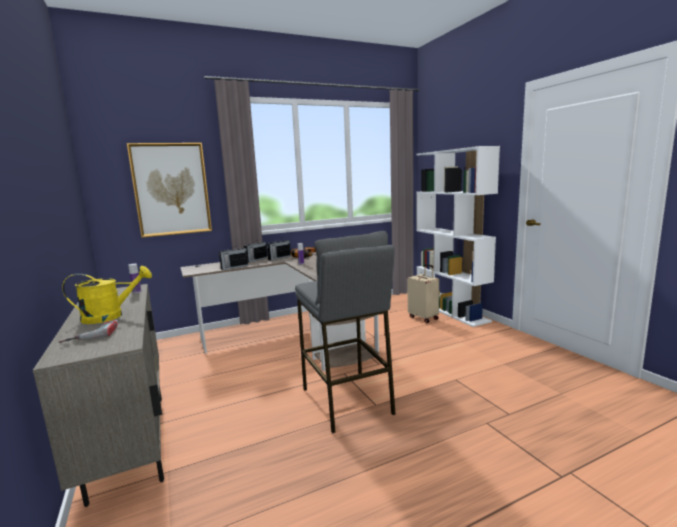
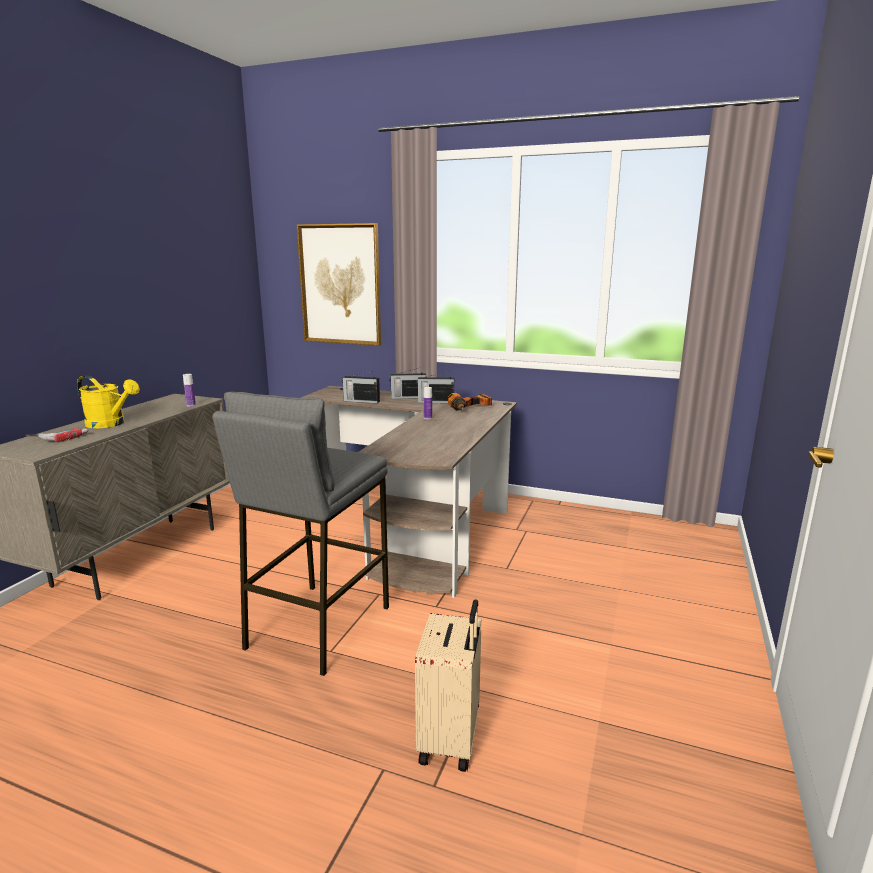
camera: 45 degrees right, 5 degrees up
beige suitcase [408,264,439,323] -> beige suitcase moved to [415,599,482,772]
white bookcase [416,146,500,327] -> none

